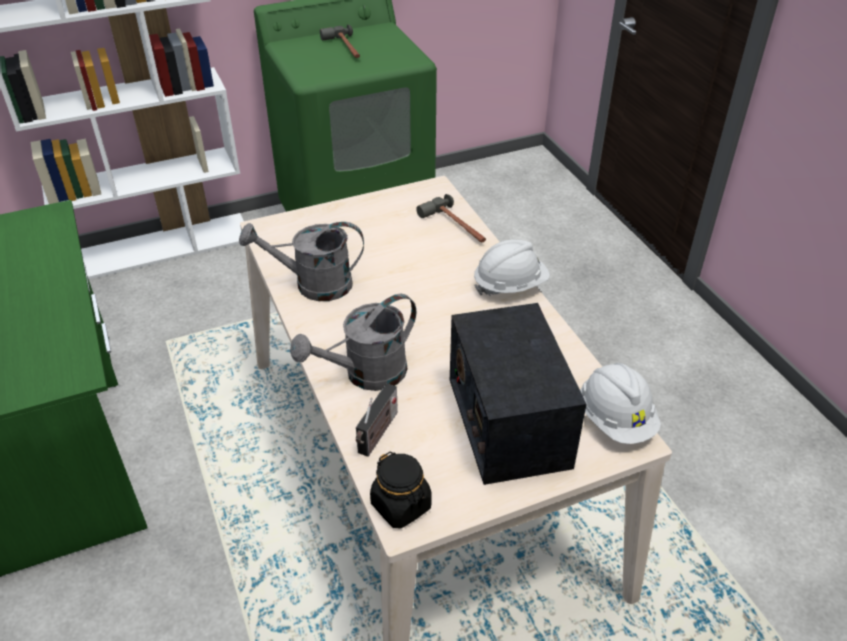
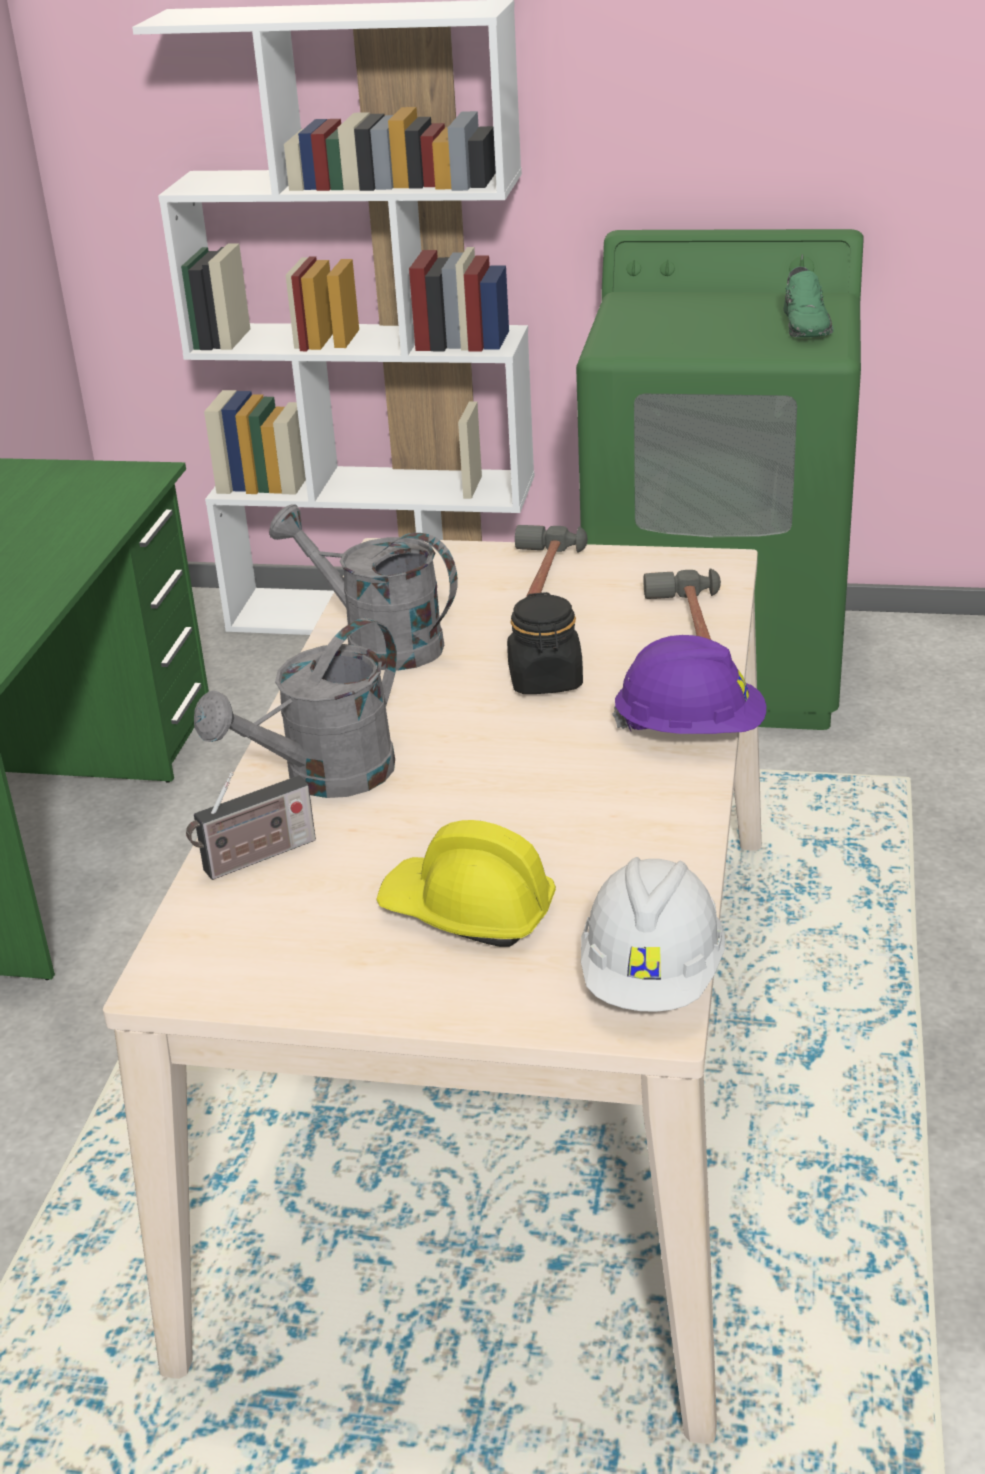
camera: 35 degrees right, 10 degrees down
grey watering can [290,294,416,391] -> grey watering can turned 45 degrees counterclockwise [194,618,397,798]
hammer [320,24,360,58] -> hammer moved to [515,525,587,597]
black jar [370,452,432,528] -> black jar moved to [507,592,583,694]
radio [450,303,587,485] -> yellow hard hat [377,820,556,947]
white hard hat [474,240,550,296] -> purple hard hat [612,635,766,734]
none -> green shoe [783,266,834,337]

